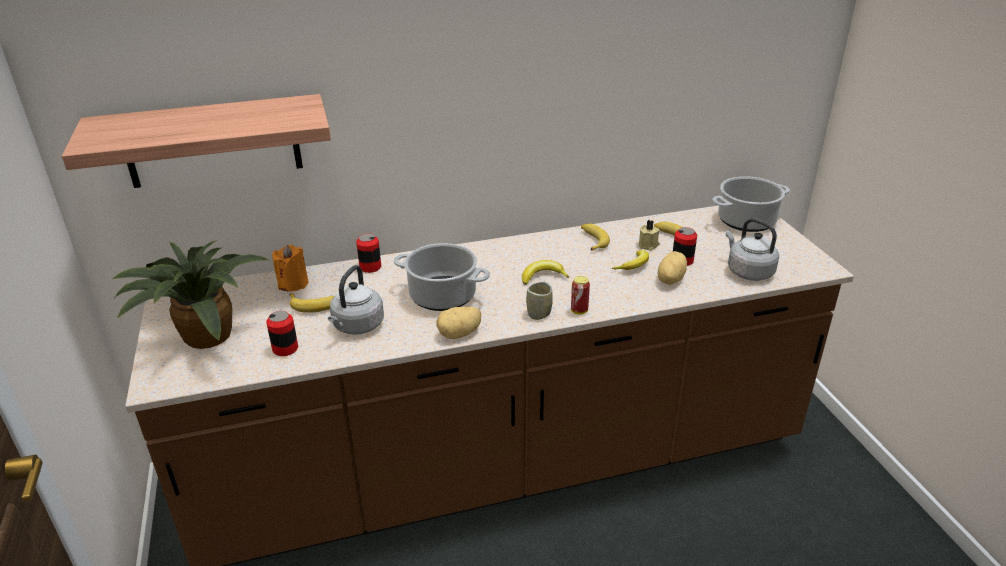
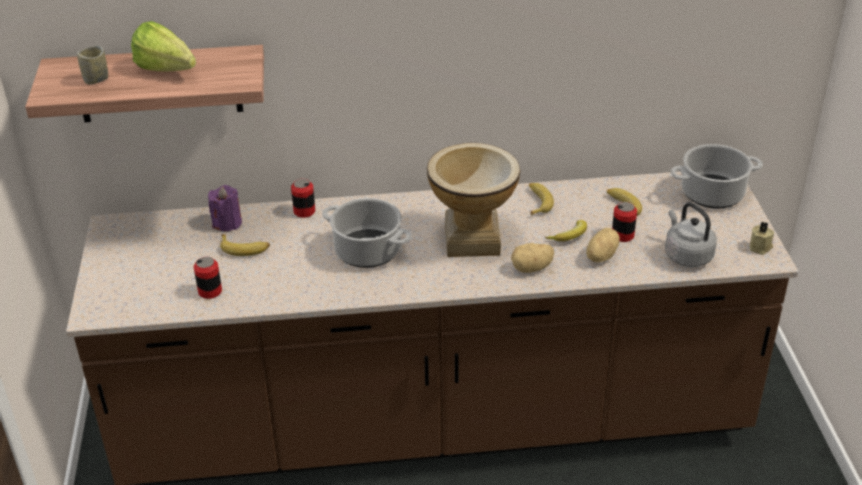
camera: 10 degrees right, 5 degrees up
potted plant [112,240,268,349] -> none
orange candle [272,245,308,292] -> purple candle [208,185,242,231]
grey kettle [328,265,384,335] -> none
potato [436,307,481,339] -> potato moved to [511,243,554,273]
banana [522,260,569,285] -> vase [427,142,520,257]
cup [526,282,553,320] -> cup moved to [77,46,108,85]
can [571,276,590,315] -> none
beige candle [639,220,660,251] -> beige candle moved to [749,222,774,255]
none -> lettuce [131,21,196,72]

